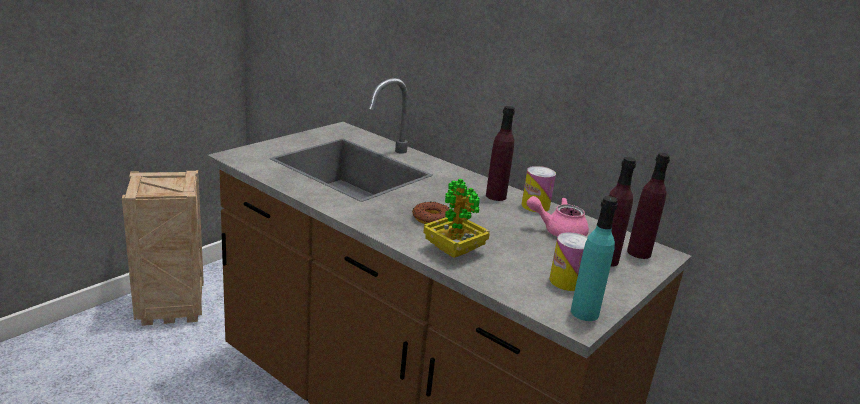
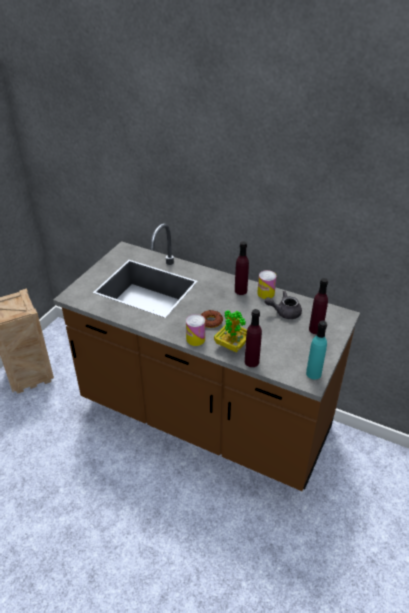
camera: 10 degrees left, 15 degrees up
pink teapot [527,196,589,237] -> grey teapot [265,291,302,319]
can [549,232,588,291] -> can moved to [186,314,205,346]
purple bottle [627,153,670,259] -> purple bottle moved to [245,309,262,367]

